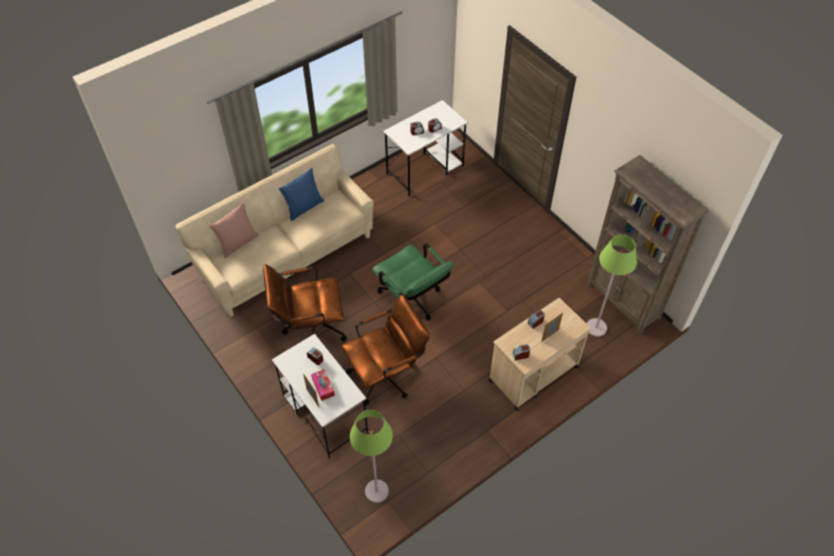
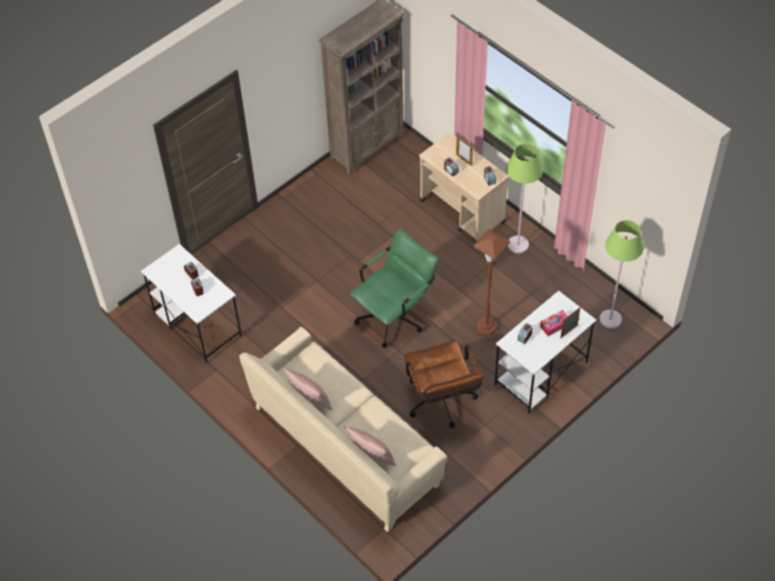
camera: 95 degrees left, 0 degrees up
blue pillow [279,168,324,221] -> pink pillow [283,368,332,410]
brown office chair [342,294,430,406] -> brown floor lamp [473,229,510,336]
green floor lamp [587,234,637,337] -> green floor lamp moved to [506,144,543,253]

